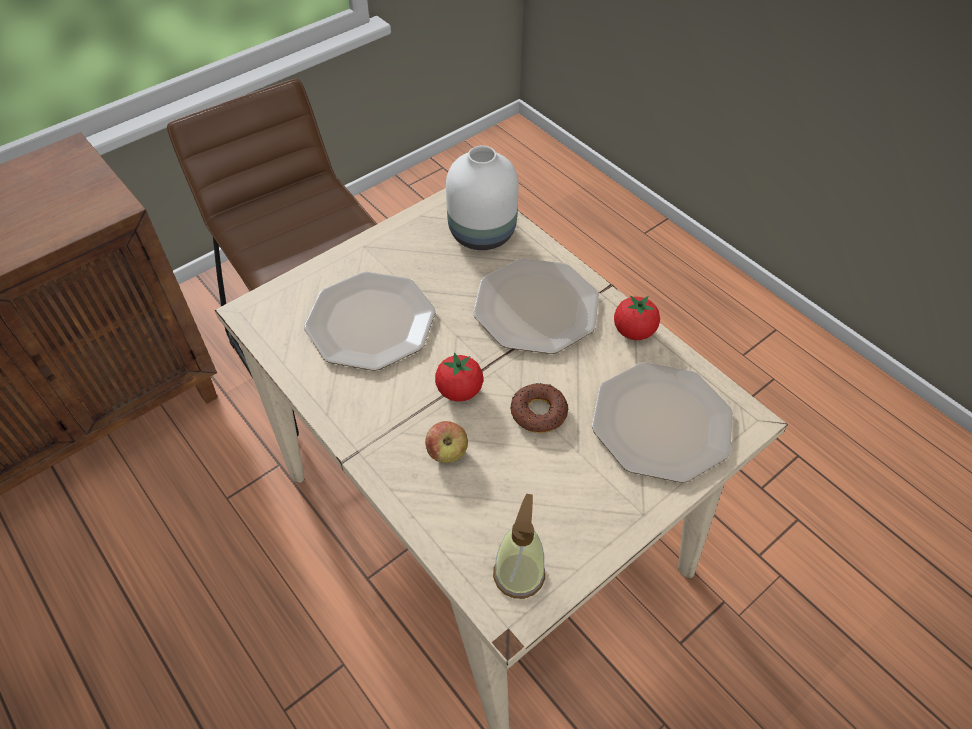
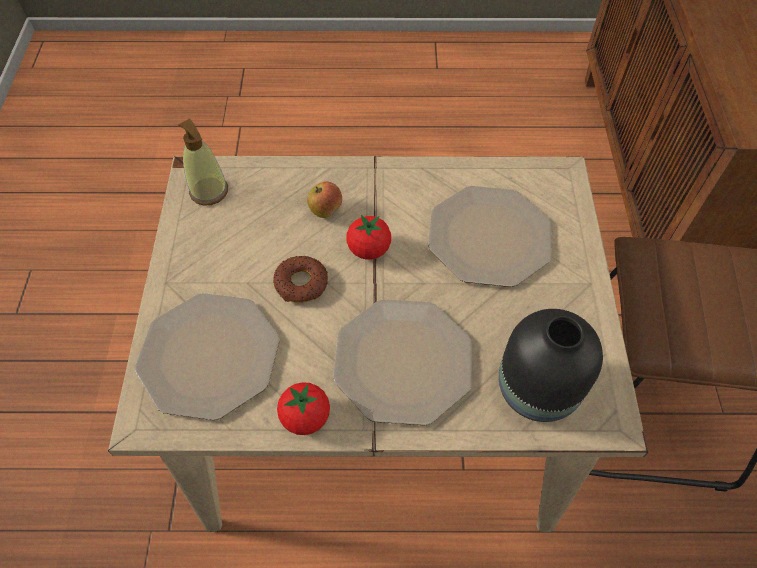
camera: 130 degrees right, 5 degrees up
white vase [446,146,519,250] -> black vase [499,309,603,422]

